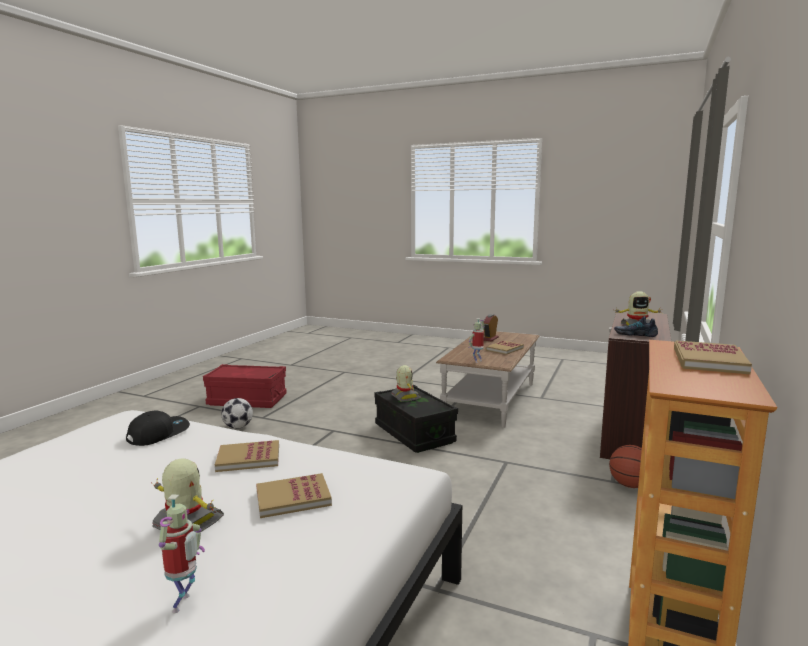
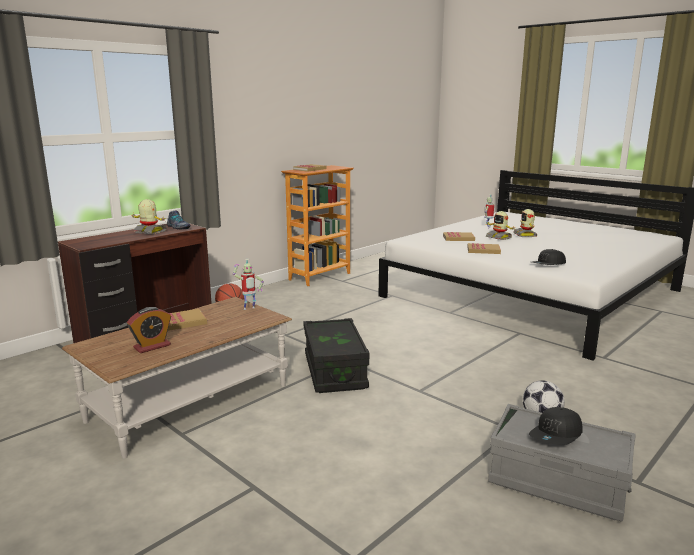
camera: 160 degrees left, 5 degrees up
red storage box [203,364,287,408] -> grey storage box [488,404,636,522]
toy robot [391,365,421,402] -> toy robot moved to [513,209,537,237]
none -> black cap [529,407,583,445]

